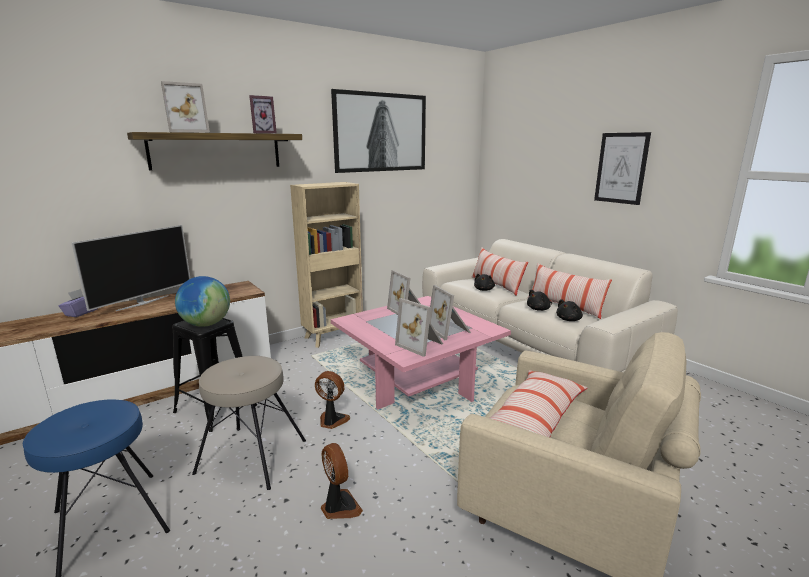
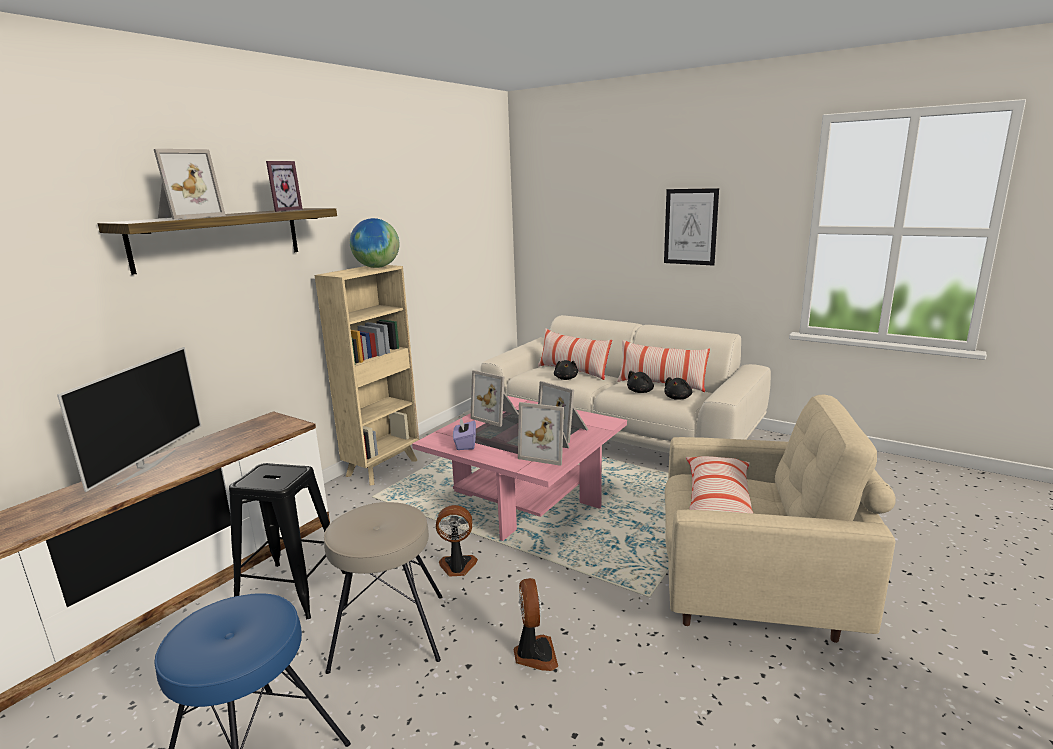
camera: 20 degrees left, 0 degrees up
purple tissue box [58,289,98,317] -> purple tissue box moved to [453,418,476,450]
globe [175,276,230,327] -> globe moved to [350,218,399,268]
fan [321,443,363,519] -> fan turned 45 degrees clockwise [514,578,558,671]
picture [331,89,426,173] -> none

